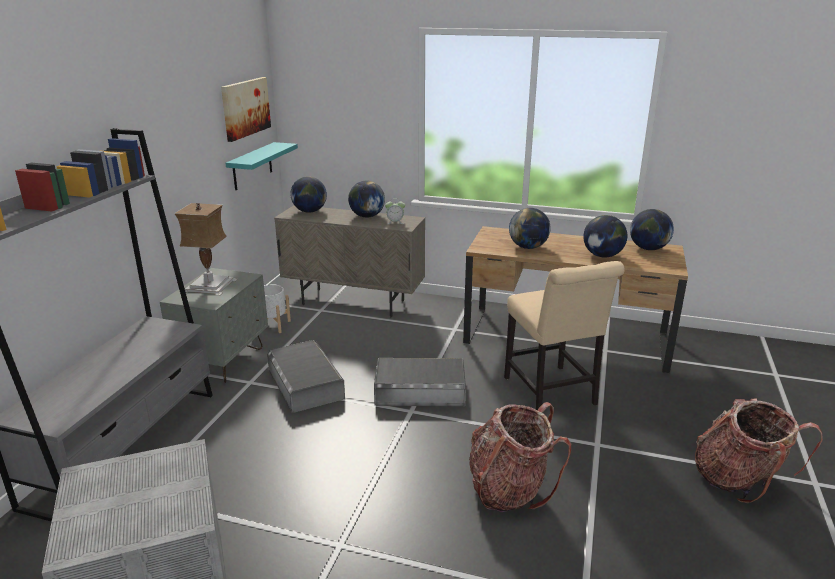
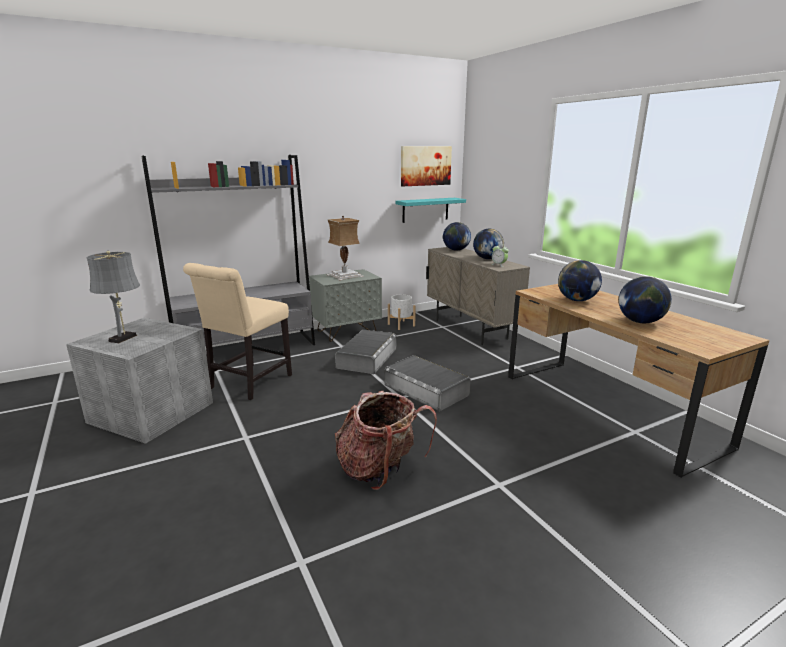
camera: 45 degrees right, 5 degrees down
beige chair [504,261,625,410] -> beige chair moved to [183,263,292,400]
globe [630,209,674,250] -> none
backpack [695,398,823,503] -> none
none -> grey table lamp [86,251,140,343]

